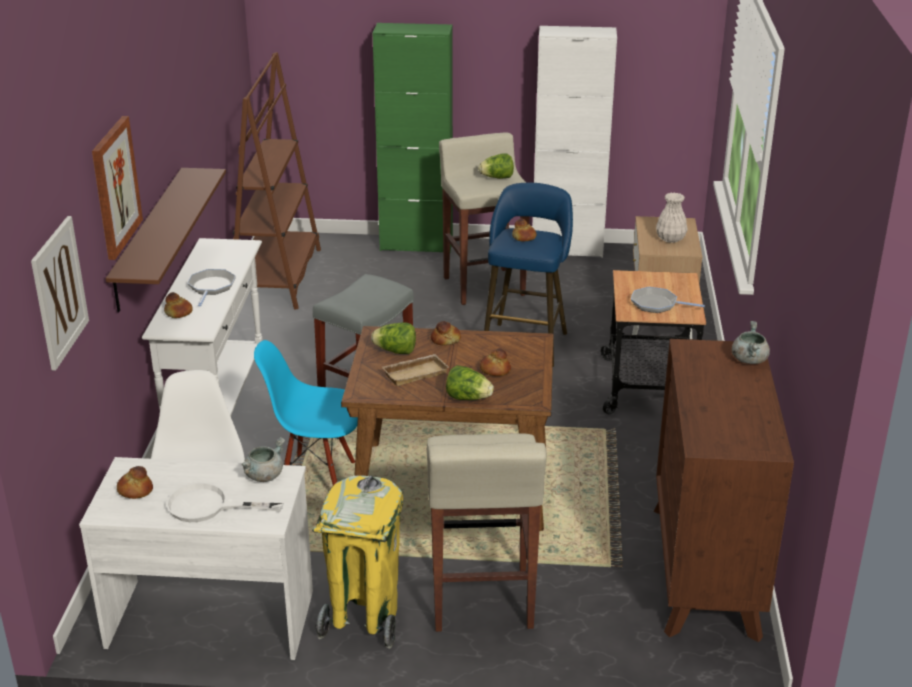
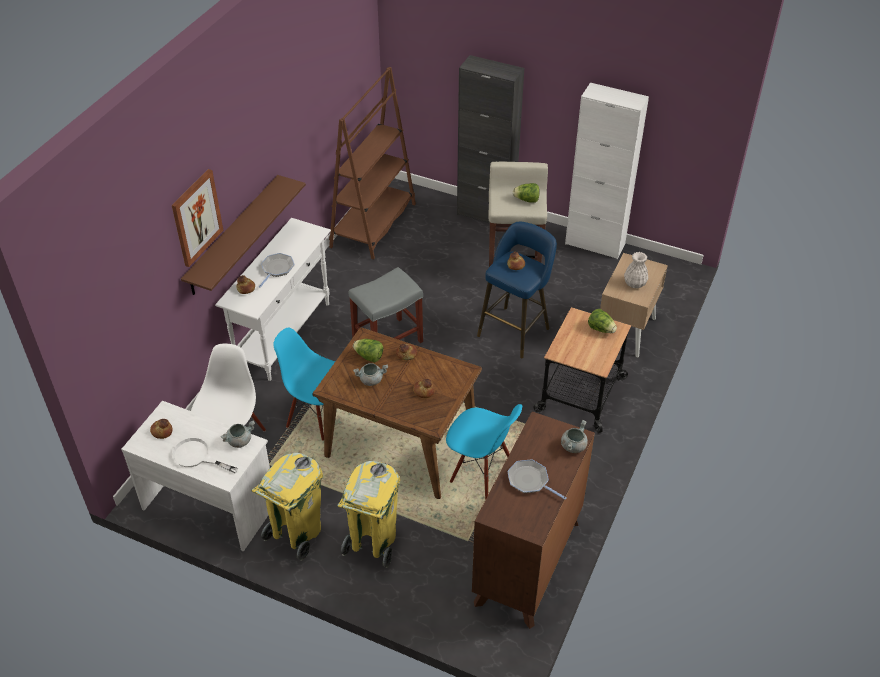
camera: 20 degrees right, 15 degrees up
picture [31,216,89,371] -> none
green cabinet [373,23,453,252] -> black cabinet [457,55,524,228]
beige tray [382,354,449,386] -> grey cooking pot [353,363,388,386]
beige stool [427,433,547,632] -> yellow trash can [337,461,400,568]
lettuce [446,365,494,400] -> lettuce moved to [588,309,617,333]
frying pan [631,287,705,313] -> frying pan moved to [507,460,566,500]
none -> blue chair [446,404,522,499]

